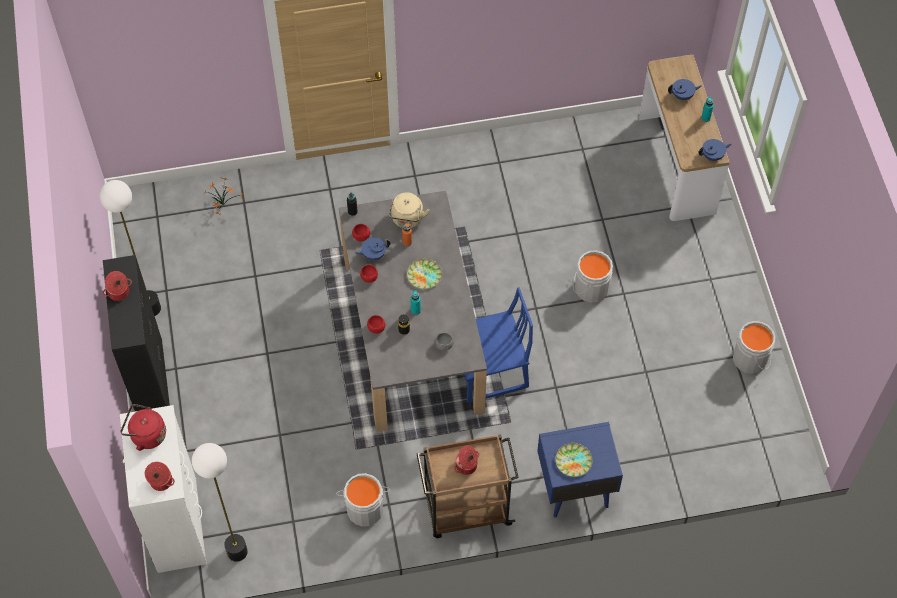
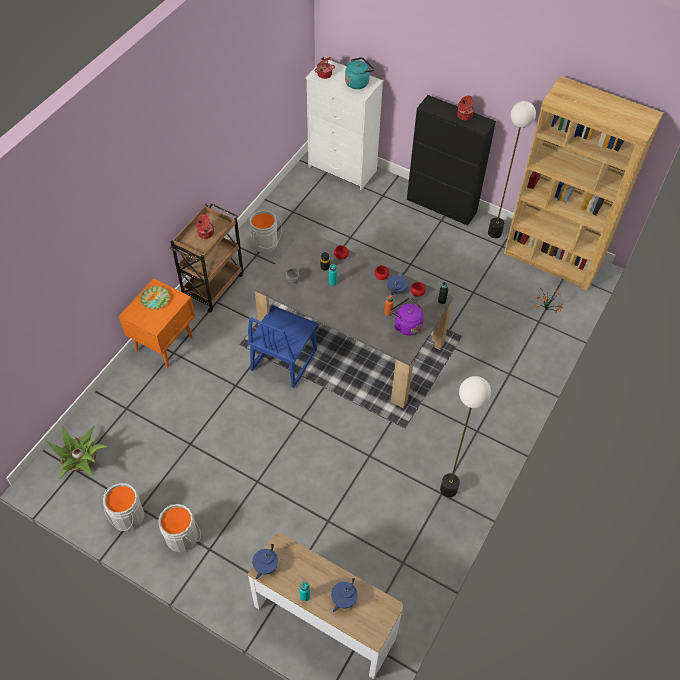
camera: 130 degrees right, 5 degrees down
red kettle [121,404,166,451] -> turquoise kettle [345,57,375,89]
floor lamp [192,443,248,562] -> floor lamp moved to [440,376,491,497]
beige kettle [389,192,430,228] -> purple kettle [391,298,424,336]
plate [407,259,442,289] -> none
blue nightstand [537,422,623,517] -> orange nightstand [119,278,195,368]
grey bucket [573,250,613,303] -> grey bucket moved to [159,504,201,552]
none -> potted plant [46,426,107,479]
none -> brown bookcase [504,76,663,291]

